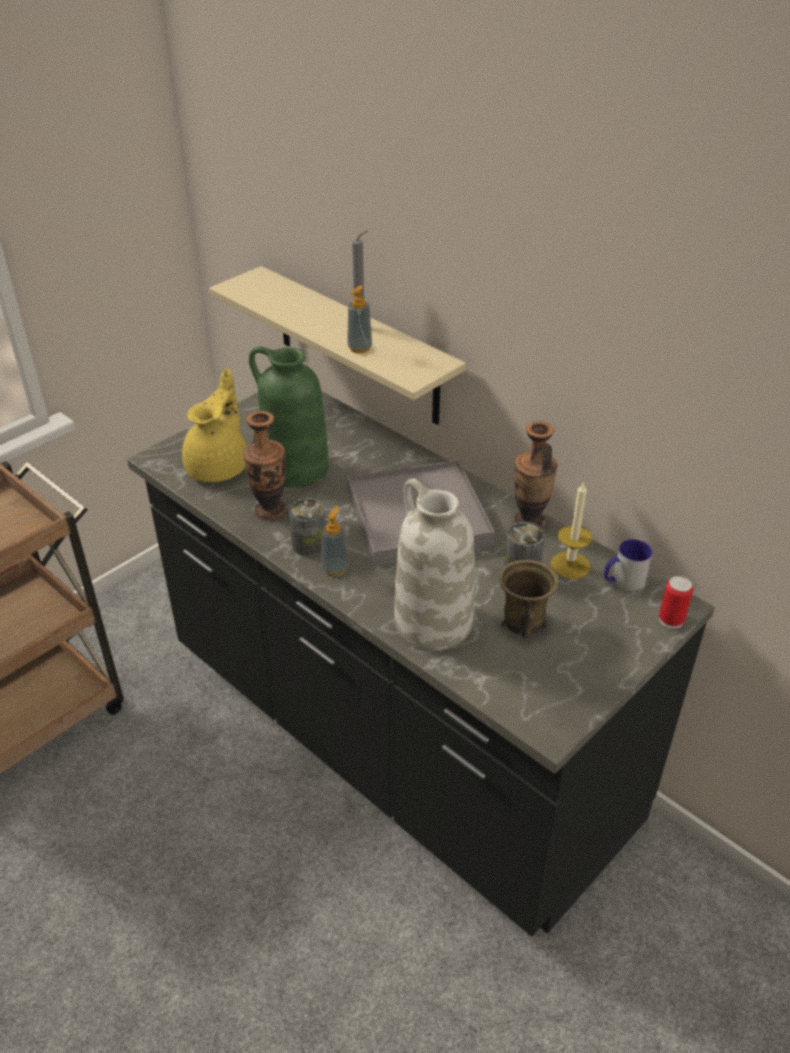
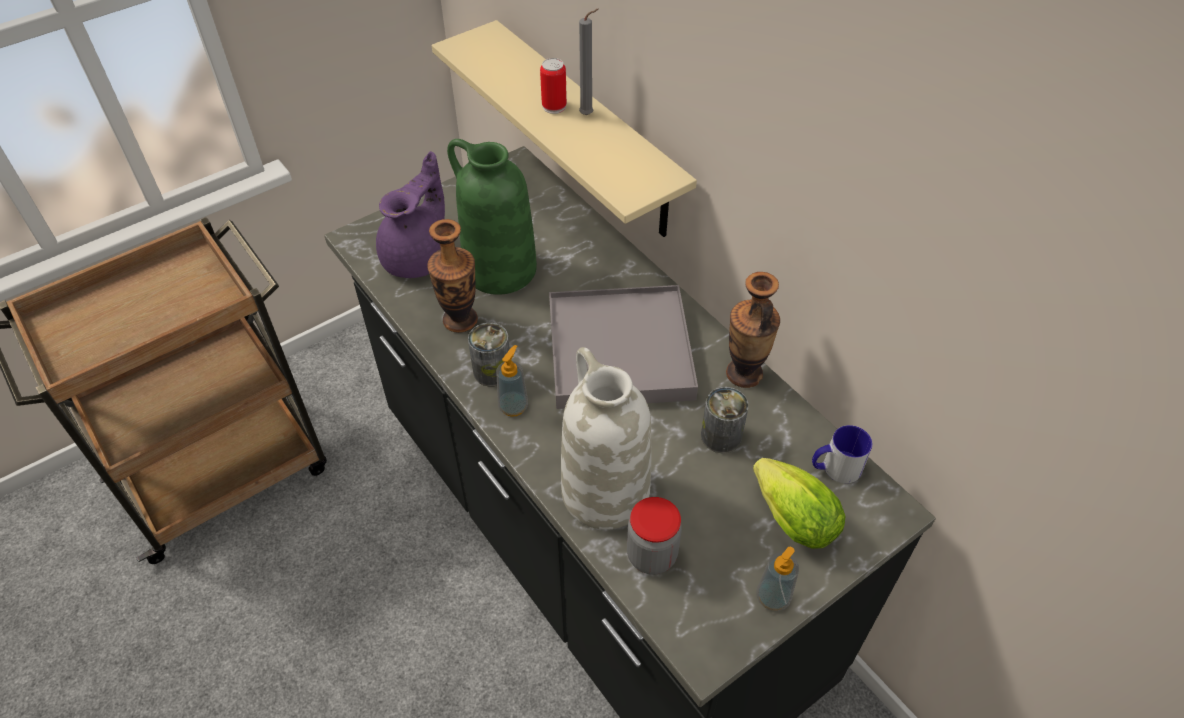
camera: 10 degrees right, 10 degrees up
yellow teapot [182,369,247,482] -> purple teapot [376,151,445,278]
soap dispenser [347,285,372,353] -> soap dispenser moved to [756,547,799,611]
brown mug [499,560,559,638] -> none
candle [551,481,592,579] -> none
can [659,576,693,629] -> can moved to [540,58,567,114]
none -> jar [627,497,682,575]
none -> lettuce [753,458,845,549]

